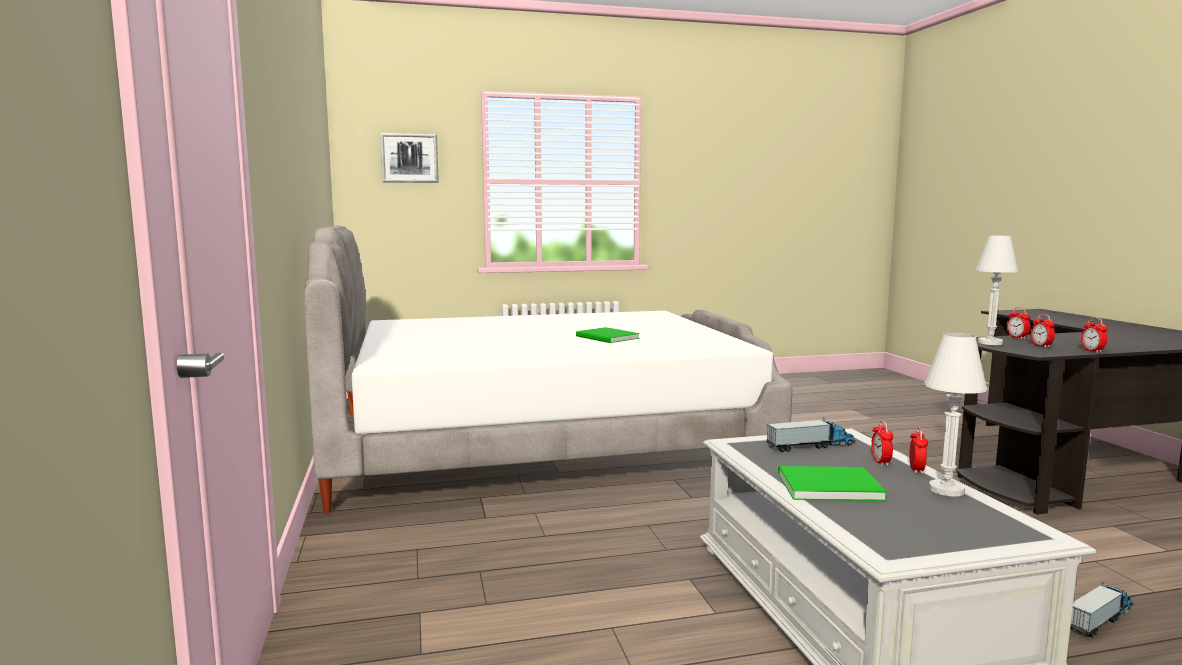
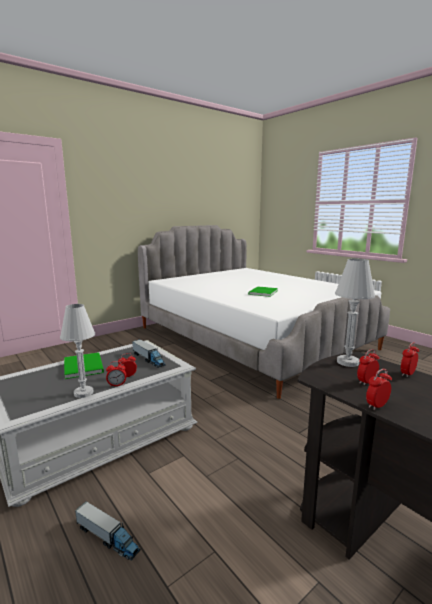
camera: 65 degrees right, 5 degrees up
picture [380,133,439,183] -> none

